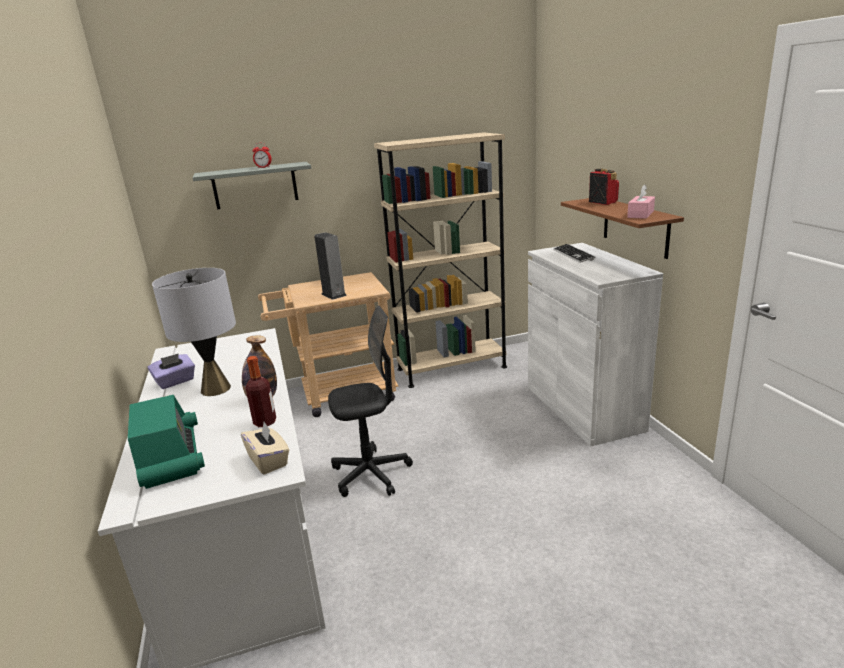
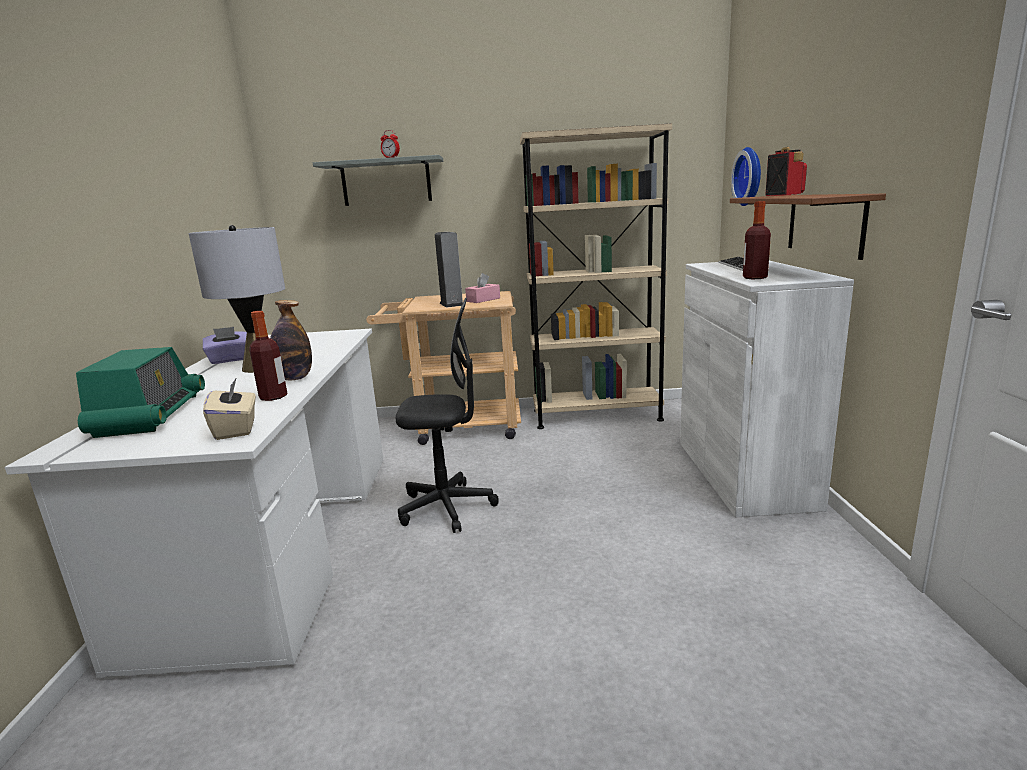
camera: 15 degrees right, 5 degrees down
pink tissue box [627,184,655,219] -> pink tissue box moved to [465,273,500,303]
none -> wall clock [731,147,761,206]
none -> bottle [743,201,771,279]

